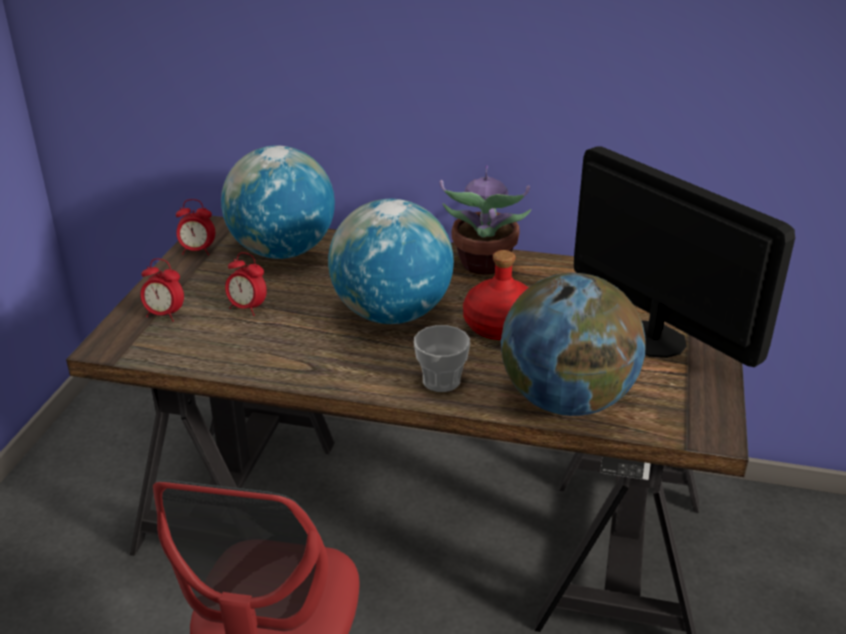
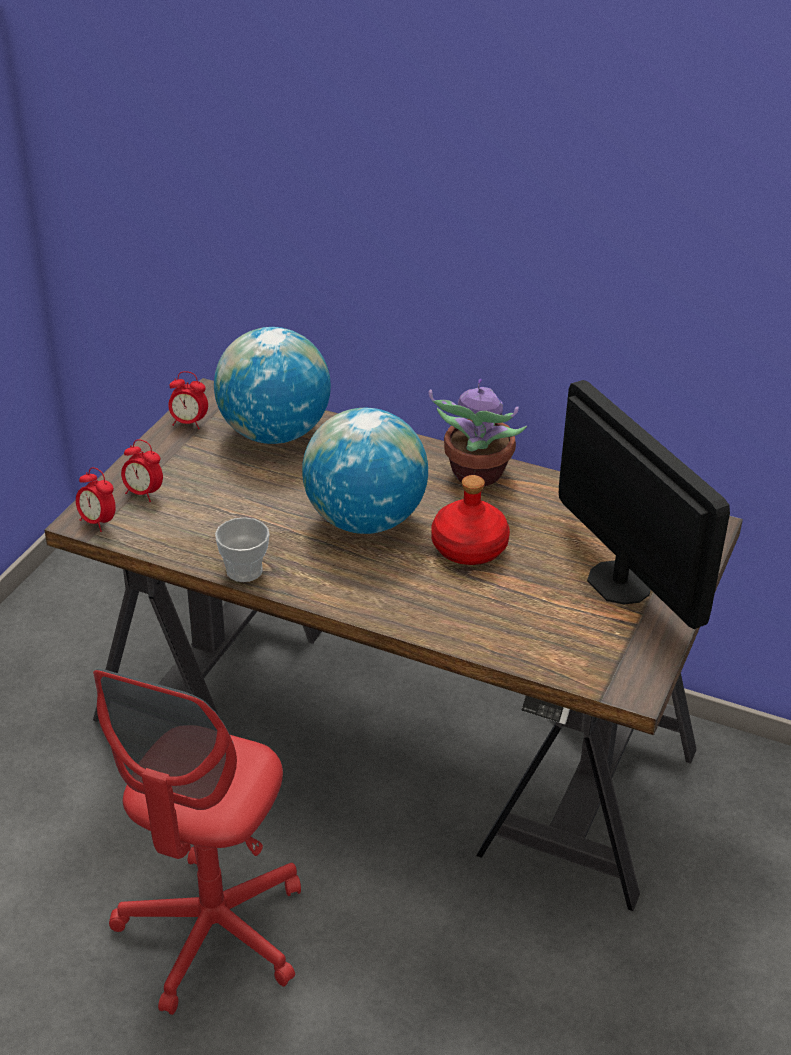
camera: 10 degrees right, 5 degrees up
alarm clock [225,252,267,316] -> alarm clock moved to [76,467,116,532]
cup [414,325,470,392] -> cup moved to [215,517,269,582]
globe [501,273,646,416] -> none

